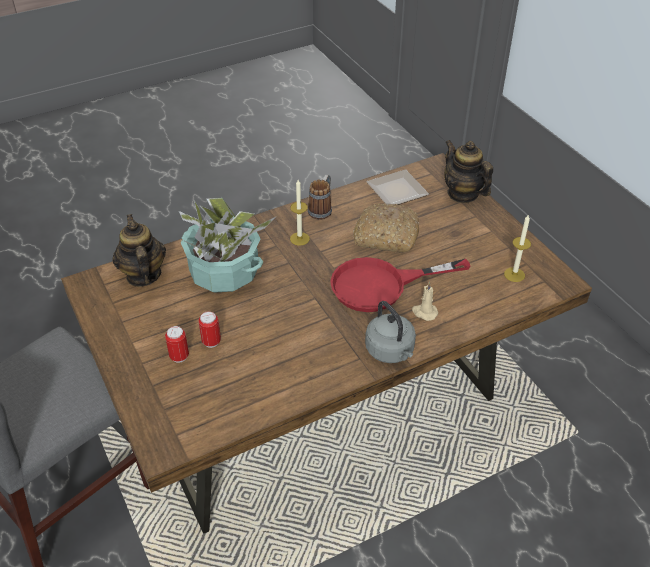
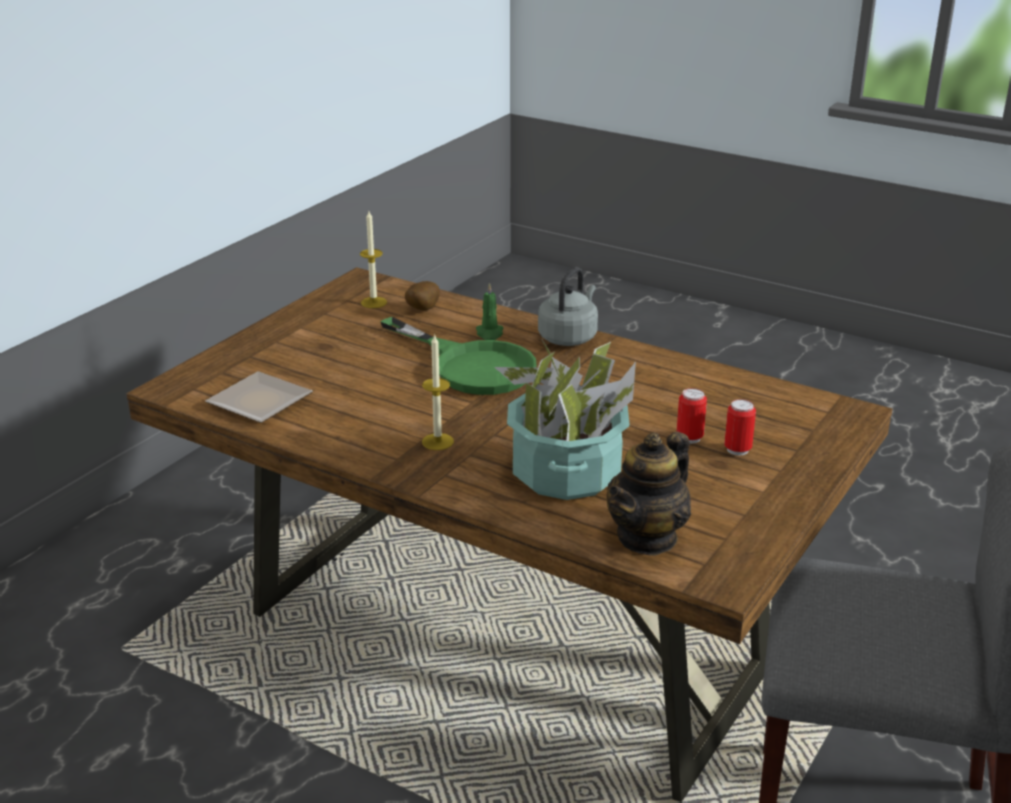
camera: 120 degrees left, 15 degrees down
mug [308,175,332,220] -> none
red frying pan [330,257,471,312] -> green frying pan [380,317,537,395]
bread [353,204,419,252] -> none
beige candle [412,282,438,321] -> green candle [476,283,503,340]
teapot [444,140,493,203] -> none
none -> potato [405,281,440,311]

